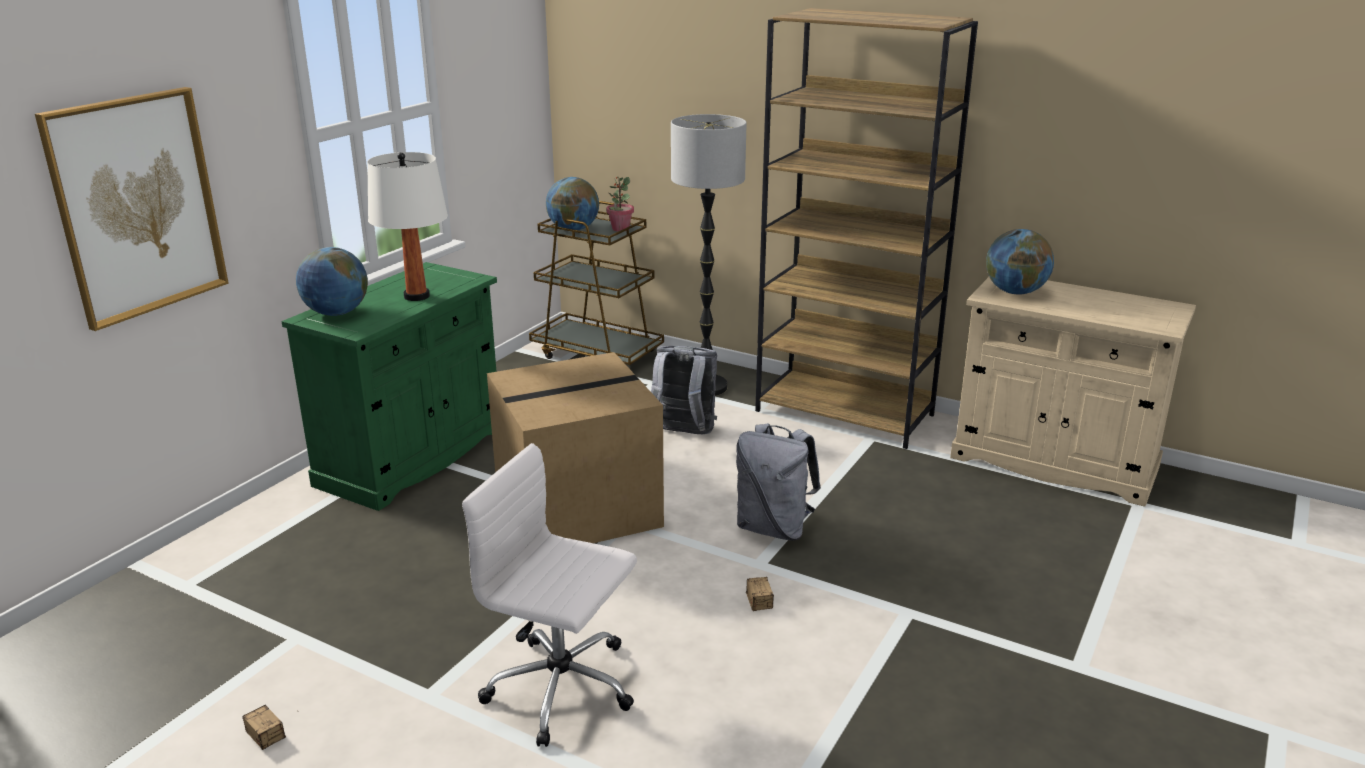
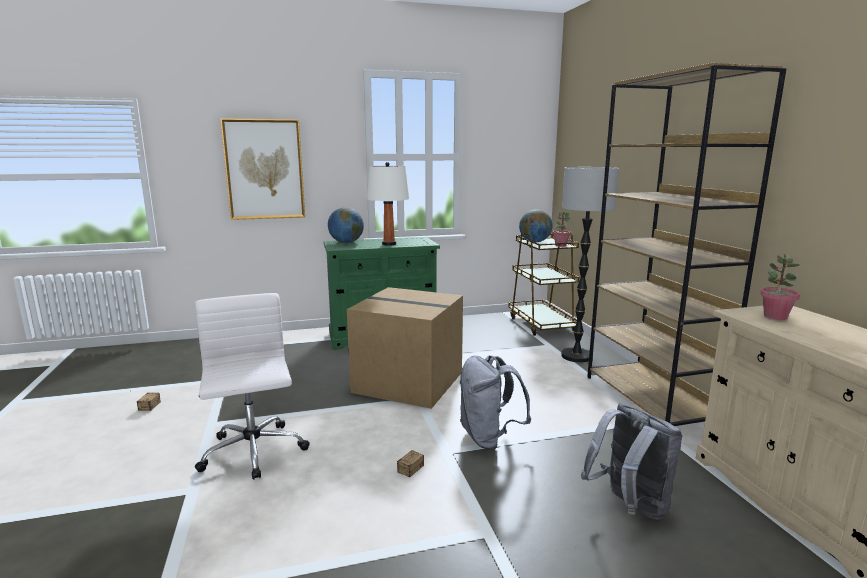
camera: 45 degrees right, 10 degrees down
grey backpack [651,346,717,434] -> grey backpack moved to [581,404,683,519]
globe [986,229,1054,295] -> potted plant [760,254,800,320]

